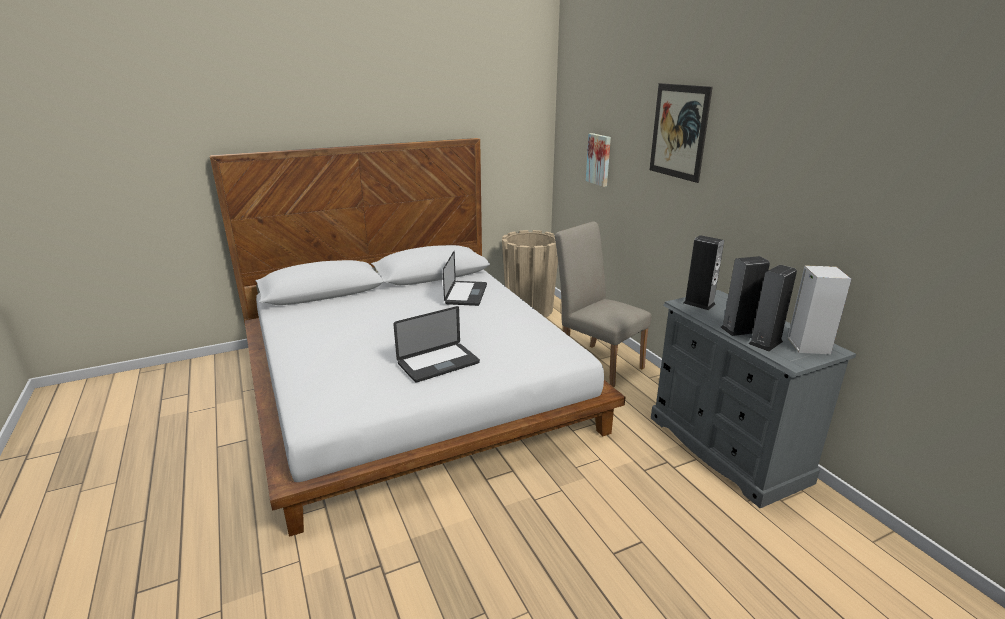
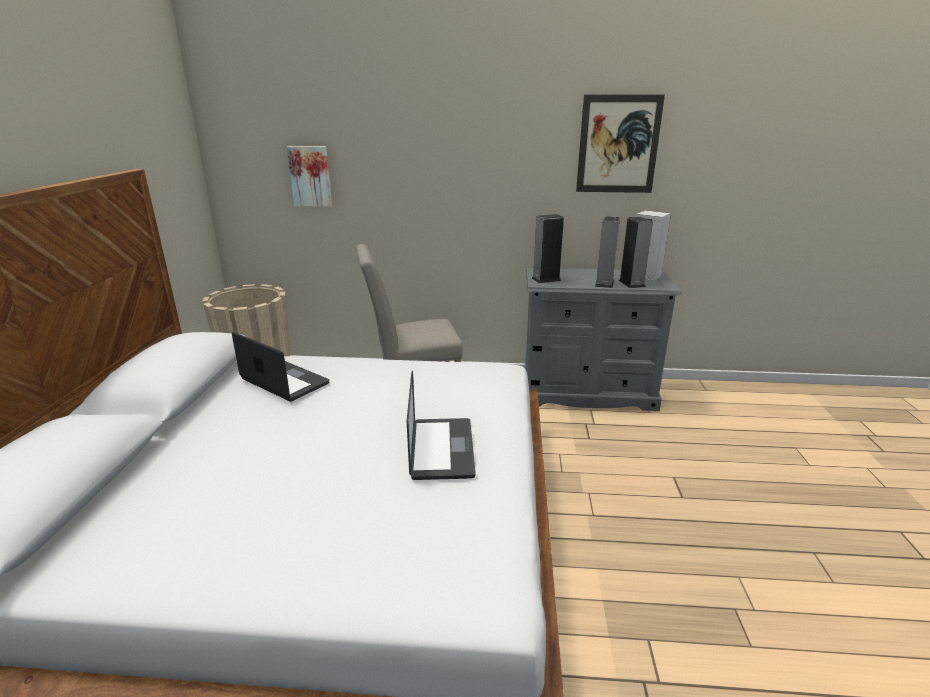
camera: 60 degrees left, 0 degrees up
picture [649,83,713,183] -> picture moved to [576,95,665,193]

